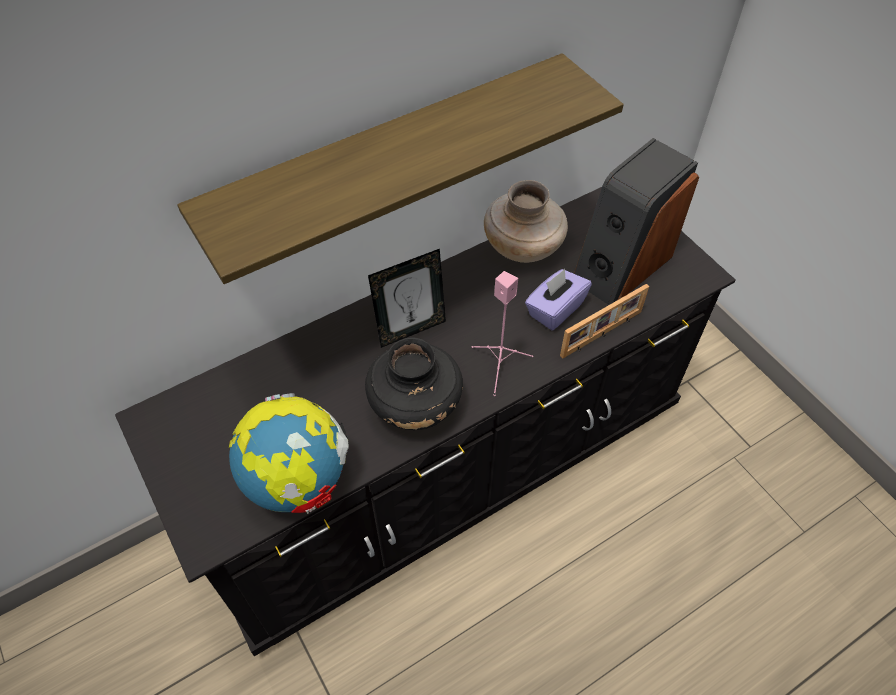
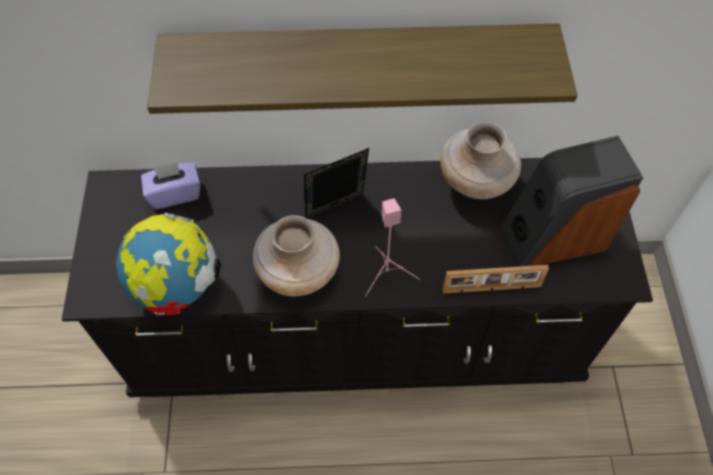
camera: 30 degrees right, 5 degrees up
black vase [365,337,463,430] -> beige vase [252,215,340,296]
picture frame [368,249,446,348] -> picture frame turned 150 degrees clockwise [305,148,369,217]
purple tissue box [525,269,592,330] -> purple tissue box moved to [141,162,201,209]

